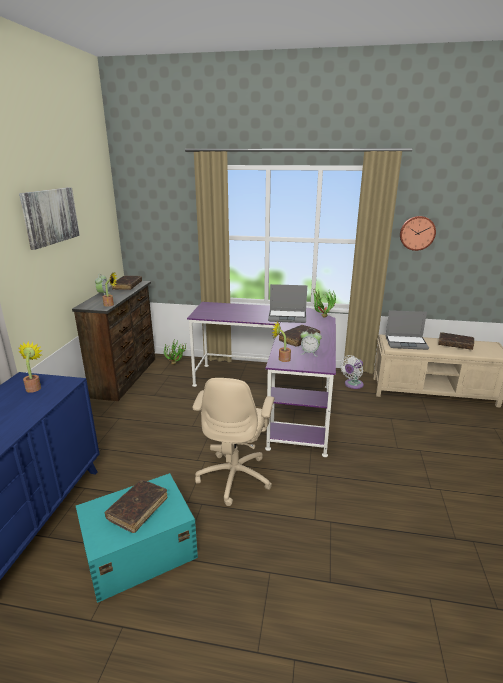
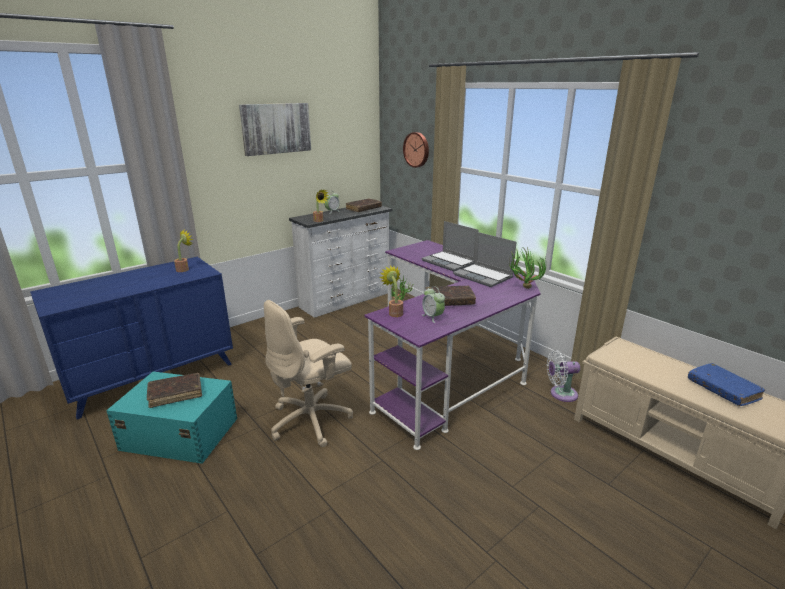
camera: 40 degrees right, 0 degrees up
brown dresser [72,281,155,401] -> white dresser [289,206,392,318]
laptop [385,310,429,350] -> laptop moved to [422,221,478,271]
wall clock [400,216,436,251] -> wall clock moved to [403,132,429,168]
brown book [438,332,474,350] -> blue book [688,363,765,406]

